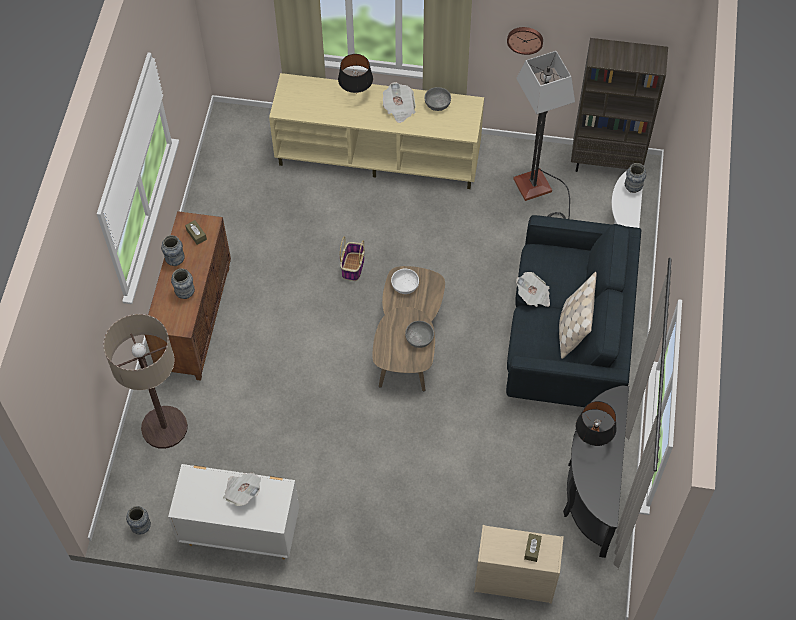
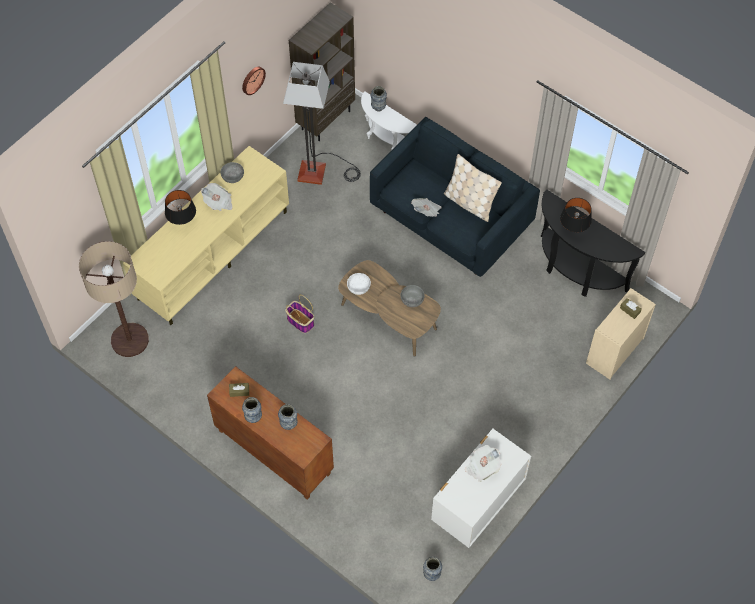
camera: 60 degrees left, 0 degrees up
floor lamp [103,314,188,449] -> floor lamp moved to [79,241,149,357]

